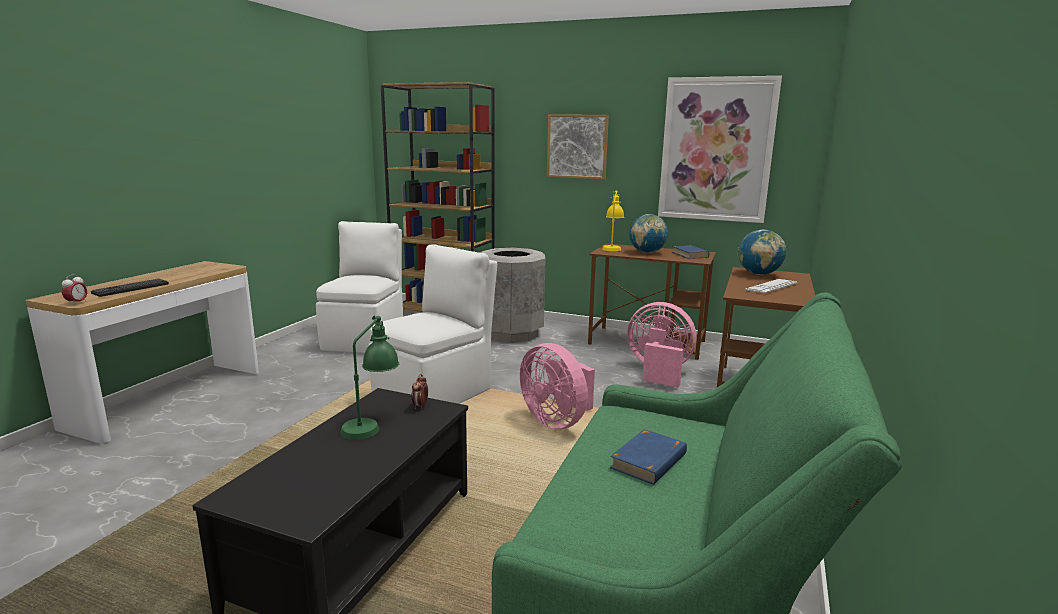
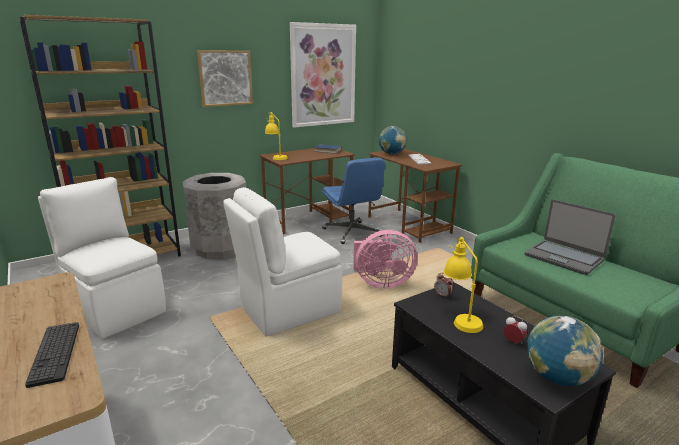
camera: 55 degrees left, 5 degrees up
alarm clock [62,274,87,306] -> alarm clock moved to [503,316,527,343]
green table lamp [340,316,399,440] -> yellow table lamp [444,237,483,333]
white chair [369,244,497,404] -> white chair turned 105 degrees counterclockwise [223,187,342,337]
blue book [610,429,687,485] -> laptop [525,200,615,275]
pink fan [627,302,697,388] -> blue office chair [322,158,385,244]
globe [629,214,668,253] -> globe moved to [527,315,603,386]

